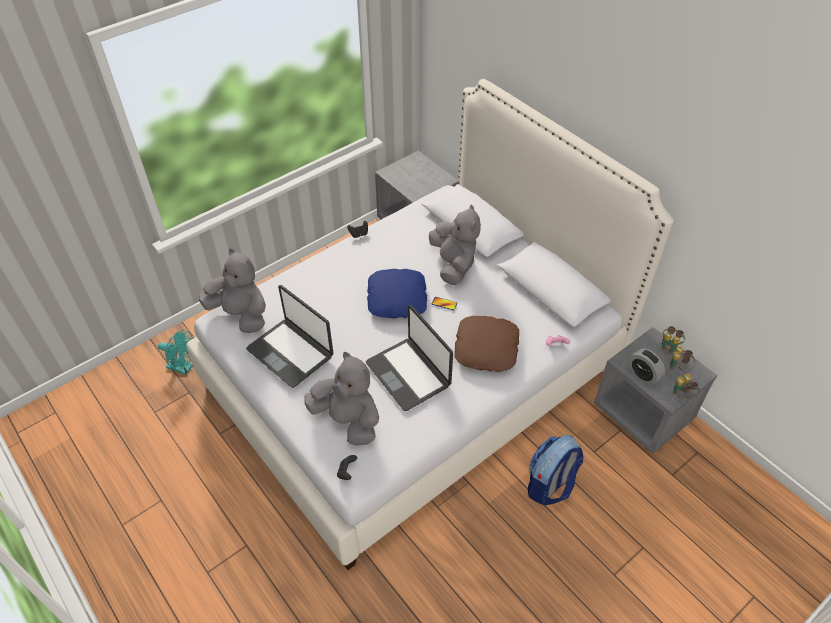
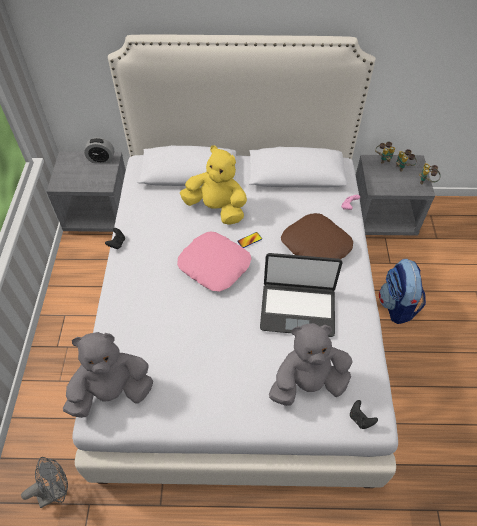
camera: 50 degrees left, 5 degrees up
turquoise fan [158,330,193,375] -> grey fan [21,457,68,508]
laptop [246,285,334,388] -> none
blue pillow [367,269,427,318] -> pink pillow [177,232,252,291]
grey plush toy [429,204,481,285] -> yellow plush toy [180,146,247,225]
alarm clock [628,348,665,386] -> alarm clock moved to [84,137,114,163]

